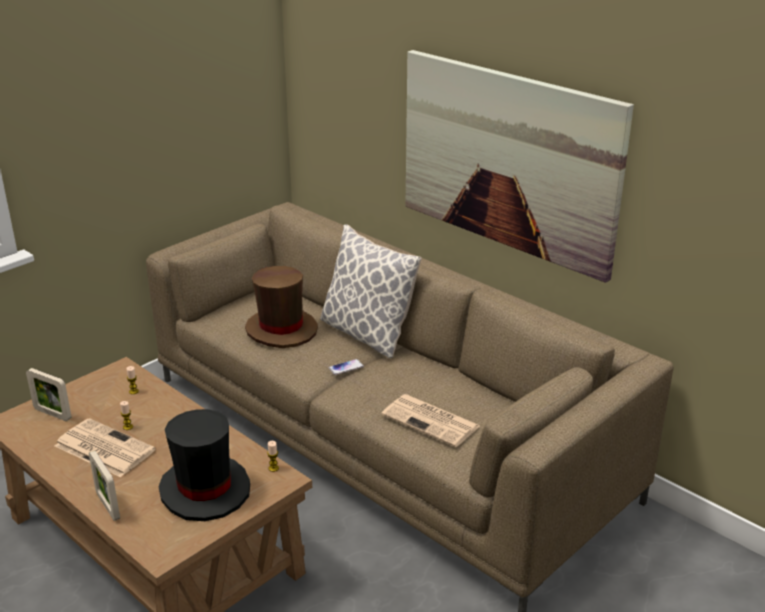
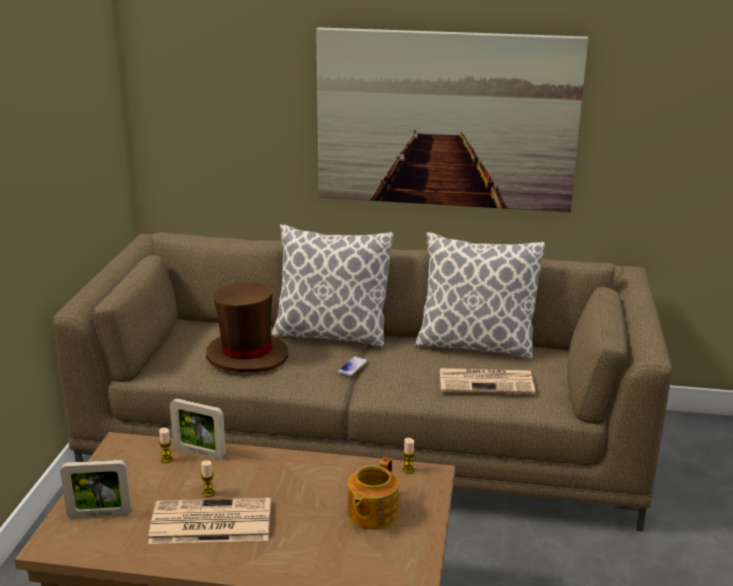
camera: 35 degrees left, 5 degrees down
picture frame [89,451,120,521] -> picture frame moved to [170,399,226,460]
black hat [159,409,250,521] -> teapot [348,457,399,530]
none -> pillow [415,232,545,359]

